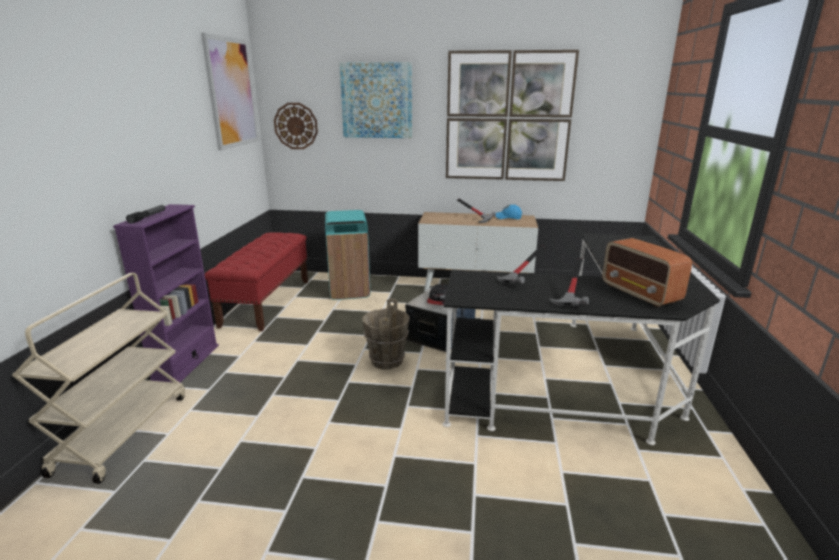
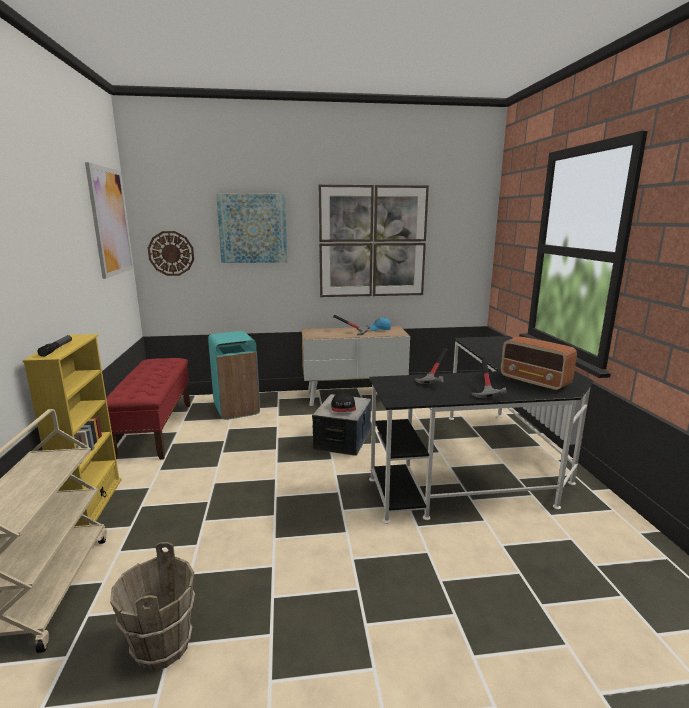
camera: 15 degrees left, 5 degrees down
purple bookcase [113,204,219,383] -> yellow bookcase [22,334,122,526]
brown bucket [363,298,410,369] -> brown bucket moved to [110,542,195,671]

